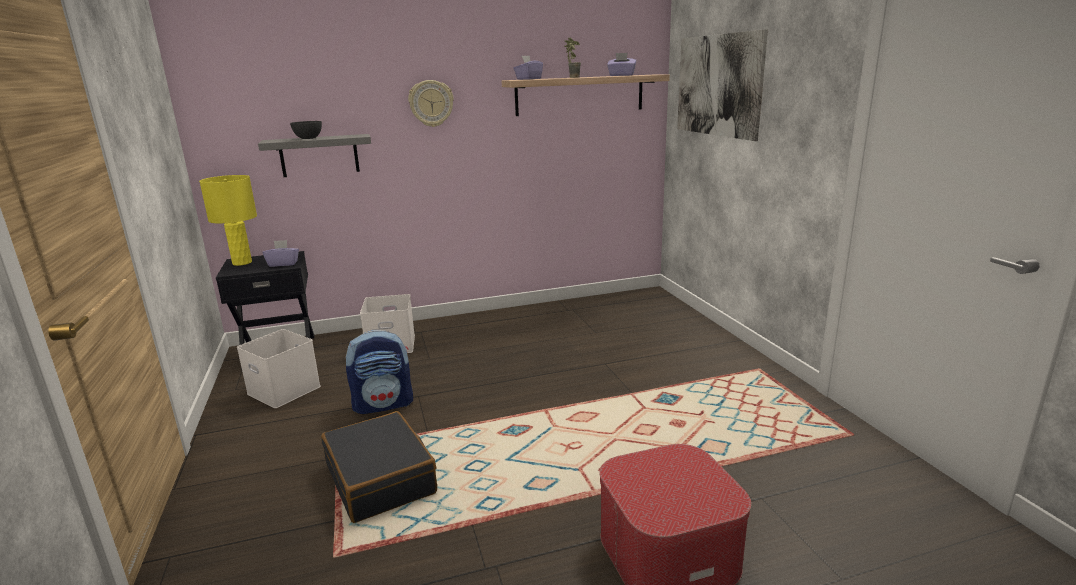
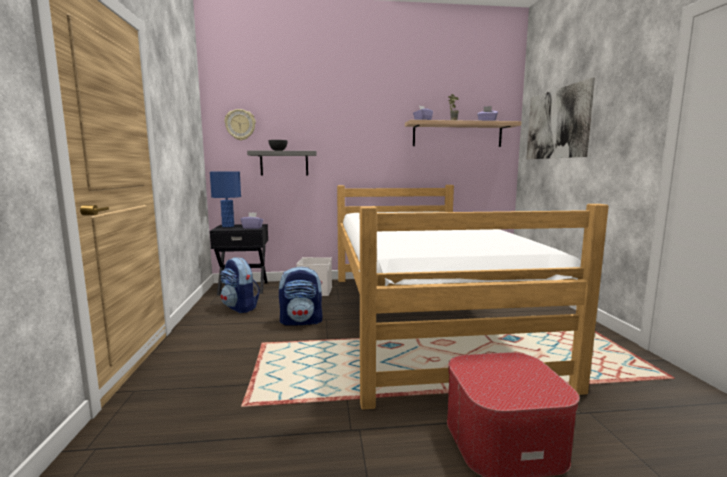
camera: 10 degrees right, 10 degrees down
yellow table lamp [199,175,257,266] -> blue table lamp [210,172,241,227]
white storage box [237,329,321,408] -> backpack [220,257,260,313]
black suitcase [321,411,437,523] -> none
wall clock [408,80,454,127] -> wall clock moved to [224,109,256,140]
none -> bed [337,185,609,410]

